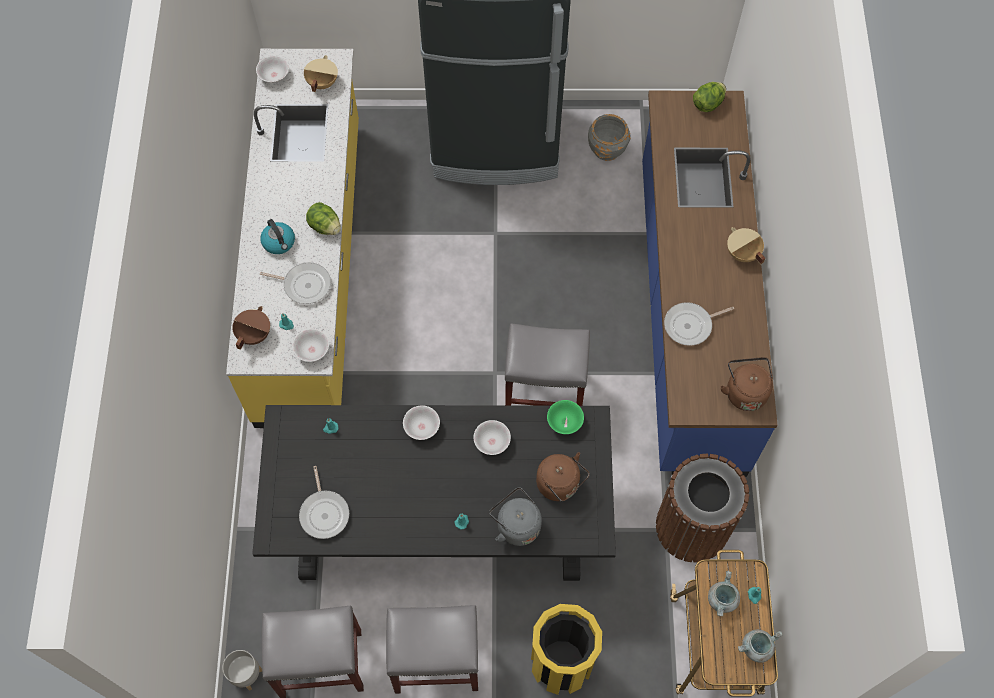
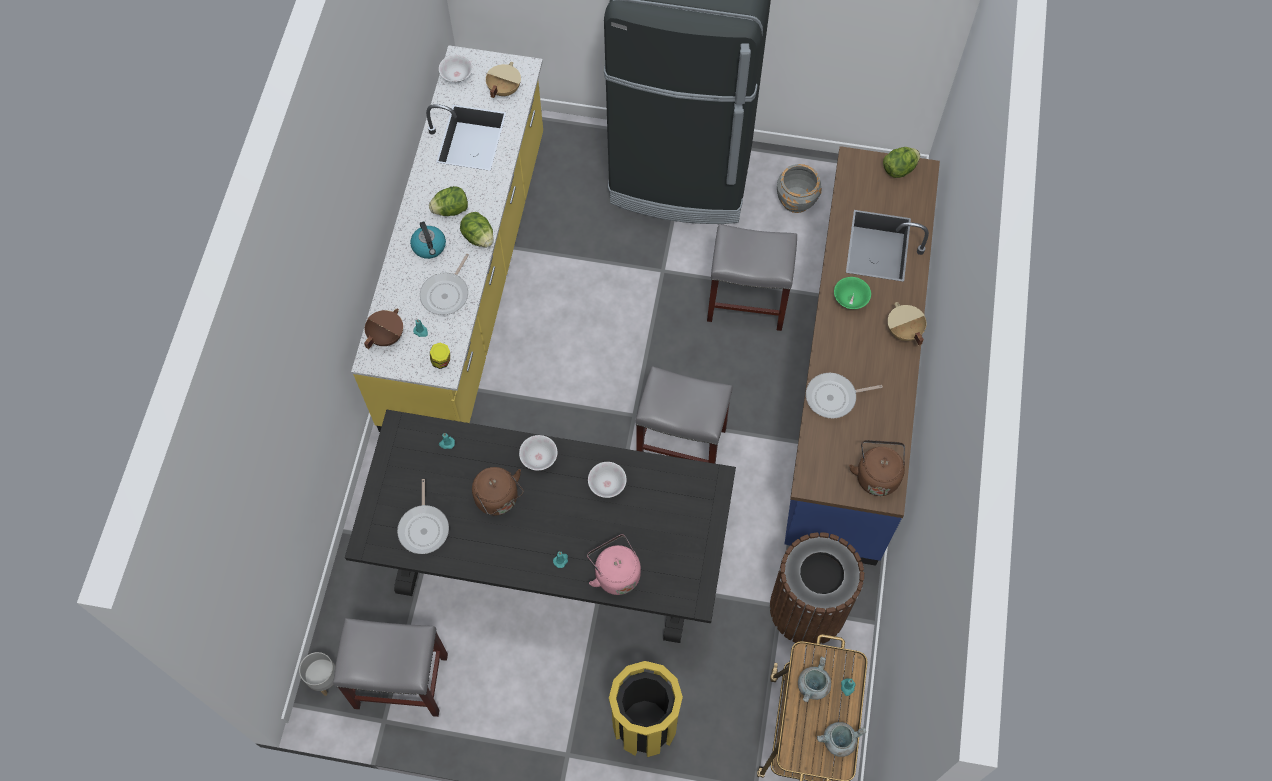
camera: 10 degrees right, 0 degrees up
frying pan [260,262,331,304] -> frying pan turned 90 degrees clockwise [420,253,469,315]
white bowl [292,329,329,362] -> jar [430,342,450,369]
grey stool [386,605,478,694] -> grey stool moved to [707,224,797,331]
grey kettle [489,487,542,546] -> pink kettle [587,535,641,595]
brown kettle [536,452,589,502] -> brown kettle moved to [472,467,524,515]
green bowl [547,400,584,434] -> green bowl moved to [834,277,871,309]
none -> lettuce [429,186,468,216]

